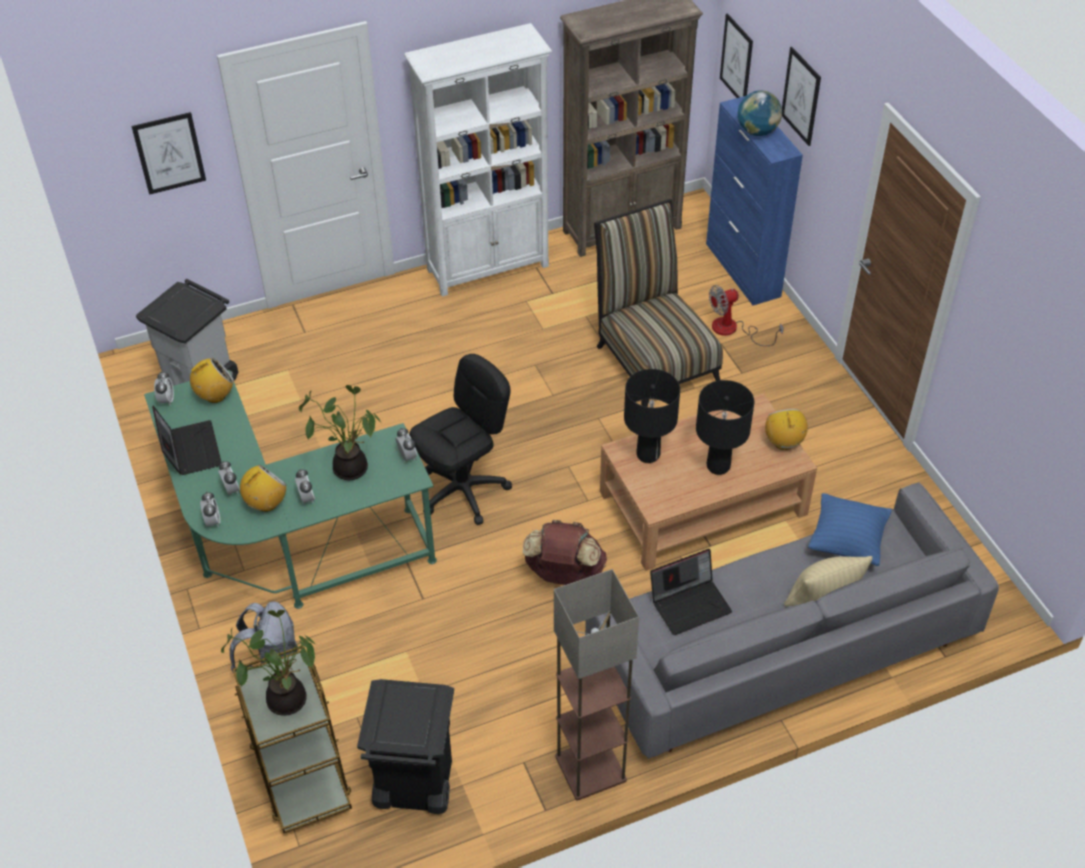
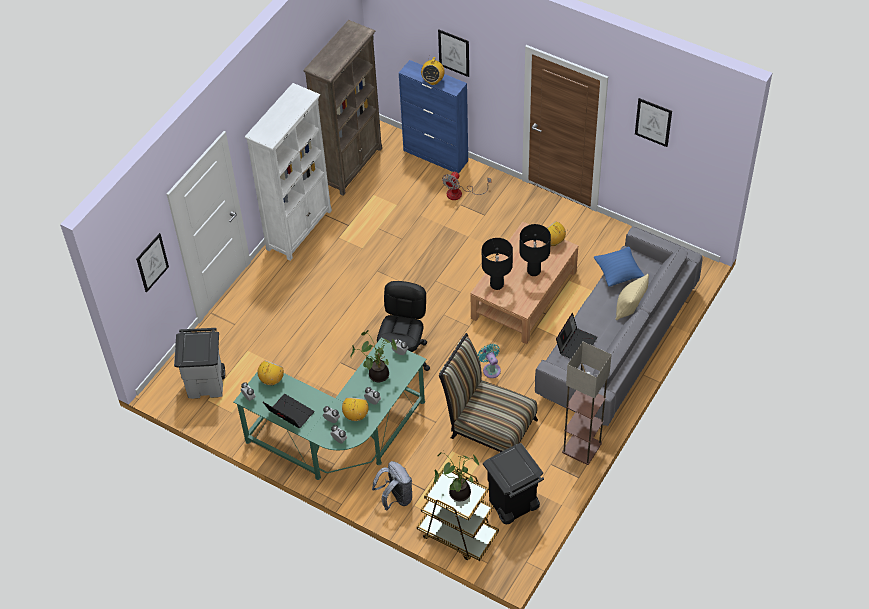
camera: 35 degrees left, 5 degrees up
brown backpack [523,520,607,585] -> turquoise fan [478,344,501,378]
chair [594,199,723,407] -> chair moved to [439,333,538,452]
picture [720,13,753,98] -> picture moved to [635,98,672,147]
globe [737,90,782,136] -> radio [421,57,445,85]

